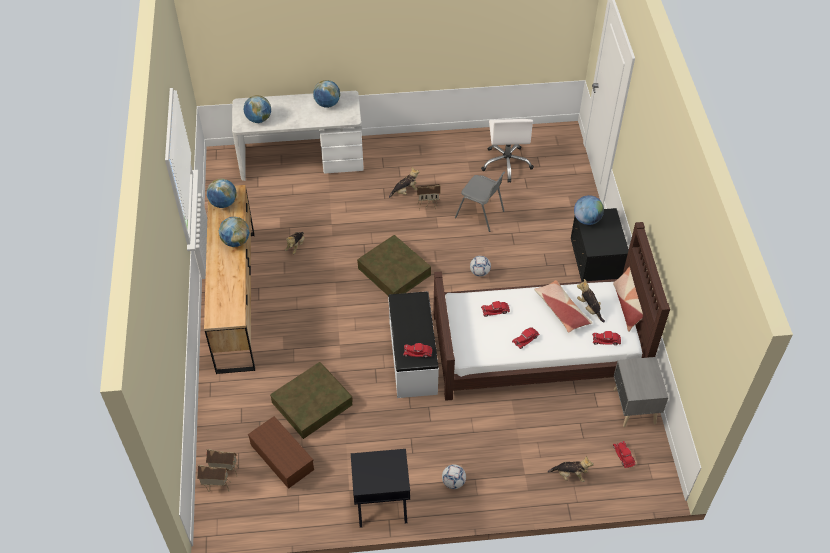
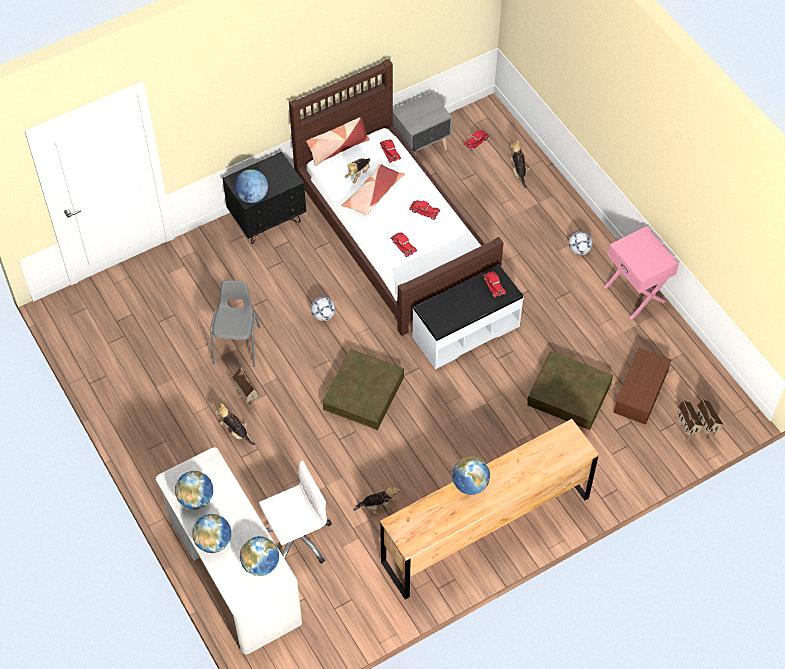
camera: 115 degrees left, 5 degrees up
globe [207,179,237,208] -> globe moved to [192,514,231,553]
black nightstand [351,449,410,528] -> pink nightstand [604,226,679,320]
white office chair [481,119,534,183] -> white office chair moved to [259,461,332,564]

